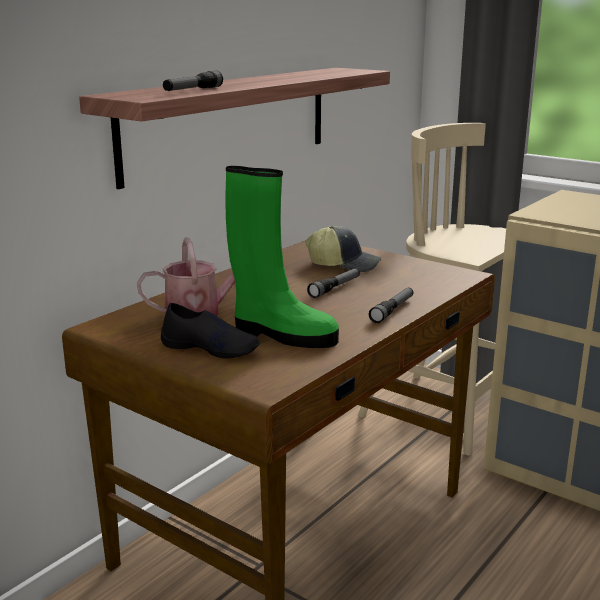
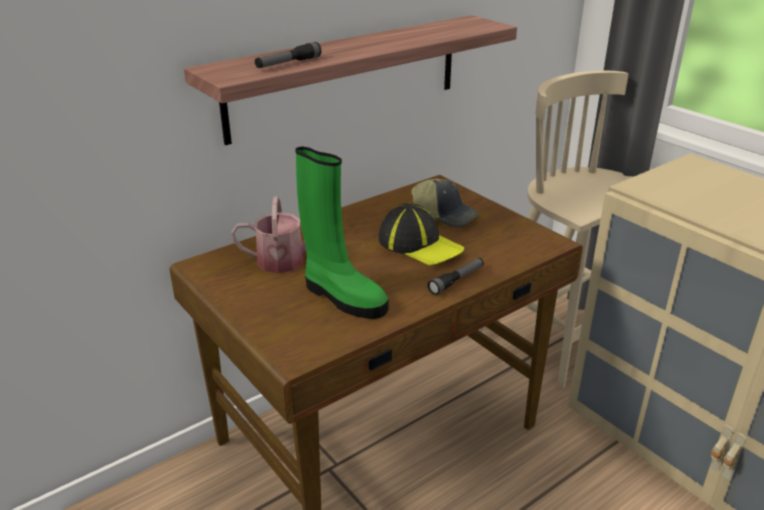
camera: 15 degrees right, 10 degrees up
black shoe [161,303,261,359] -> none
flashlight [307,268,360,298] -> cap [379,203,464,266]

